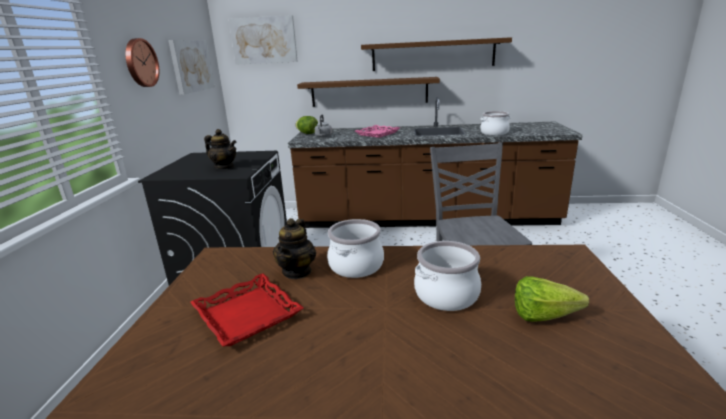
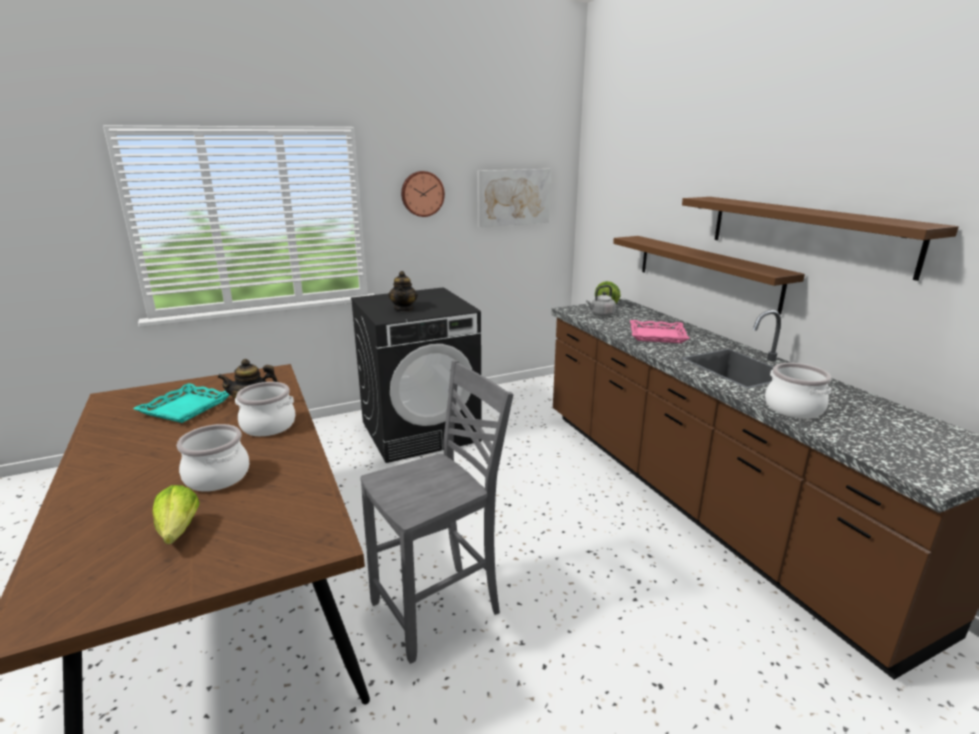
camera: 60 degrees right, 0 degrees up
red tray [190,273,304,347] -> turquoise tray [133,383,230,423]
picture [229,15,298,65] -> none

